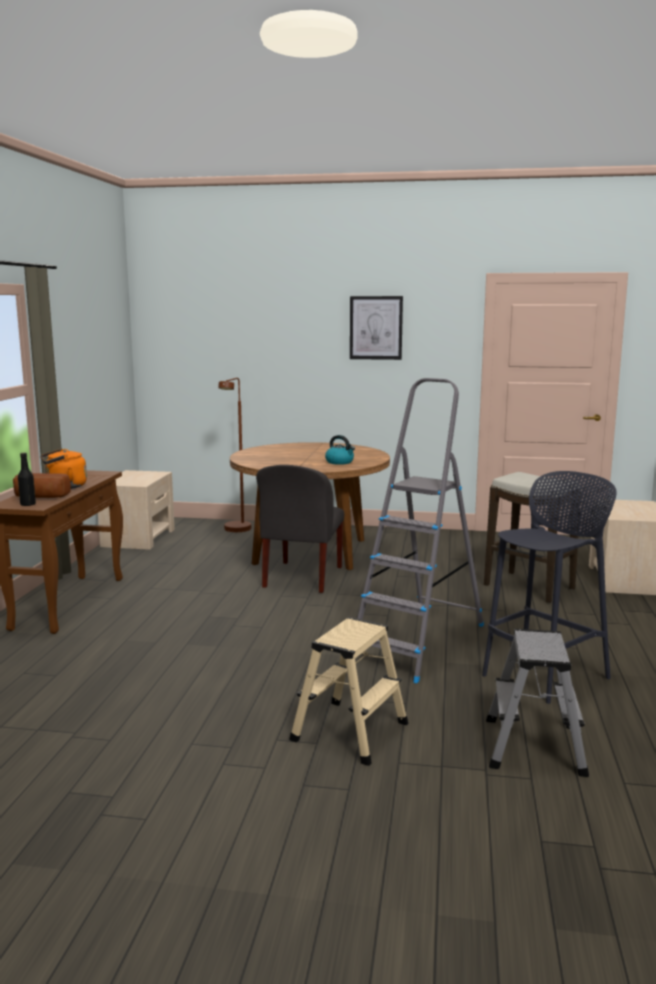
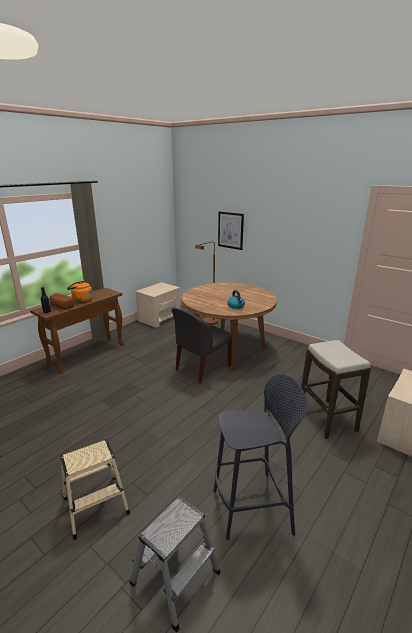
camera: 30 degrees right, 10 degrees up
picture [350,296,403,360] -> picture moved to [218,211,244,250]
grey step ladder [357,378,484,683] -> none

